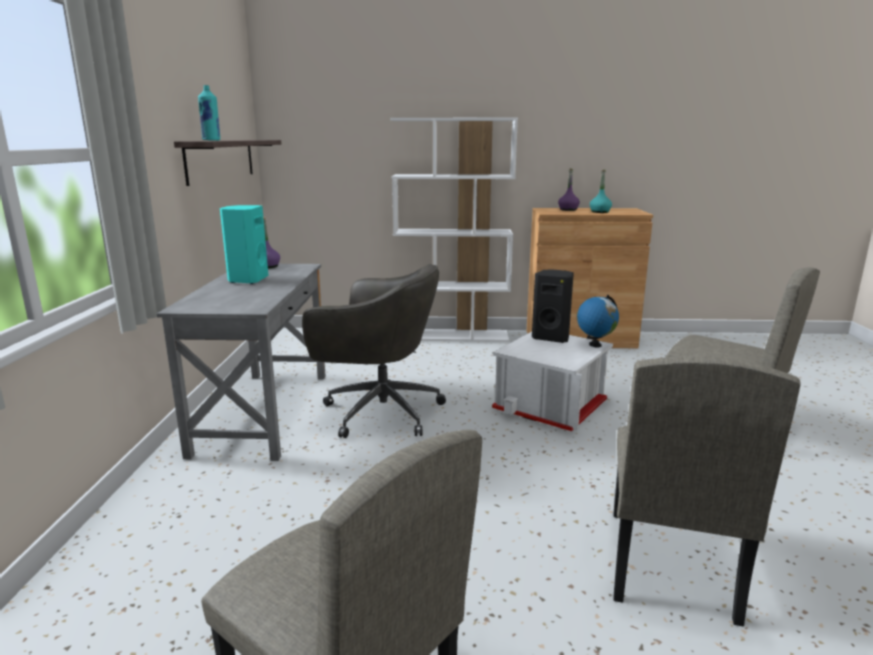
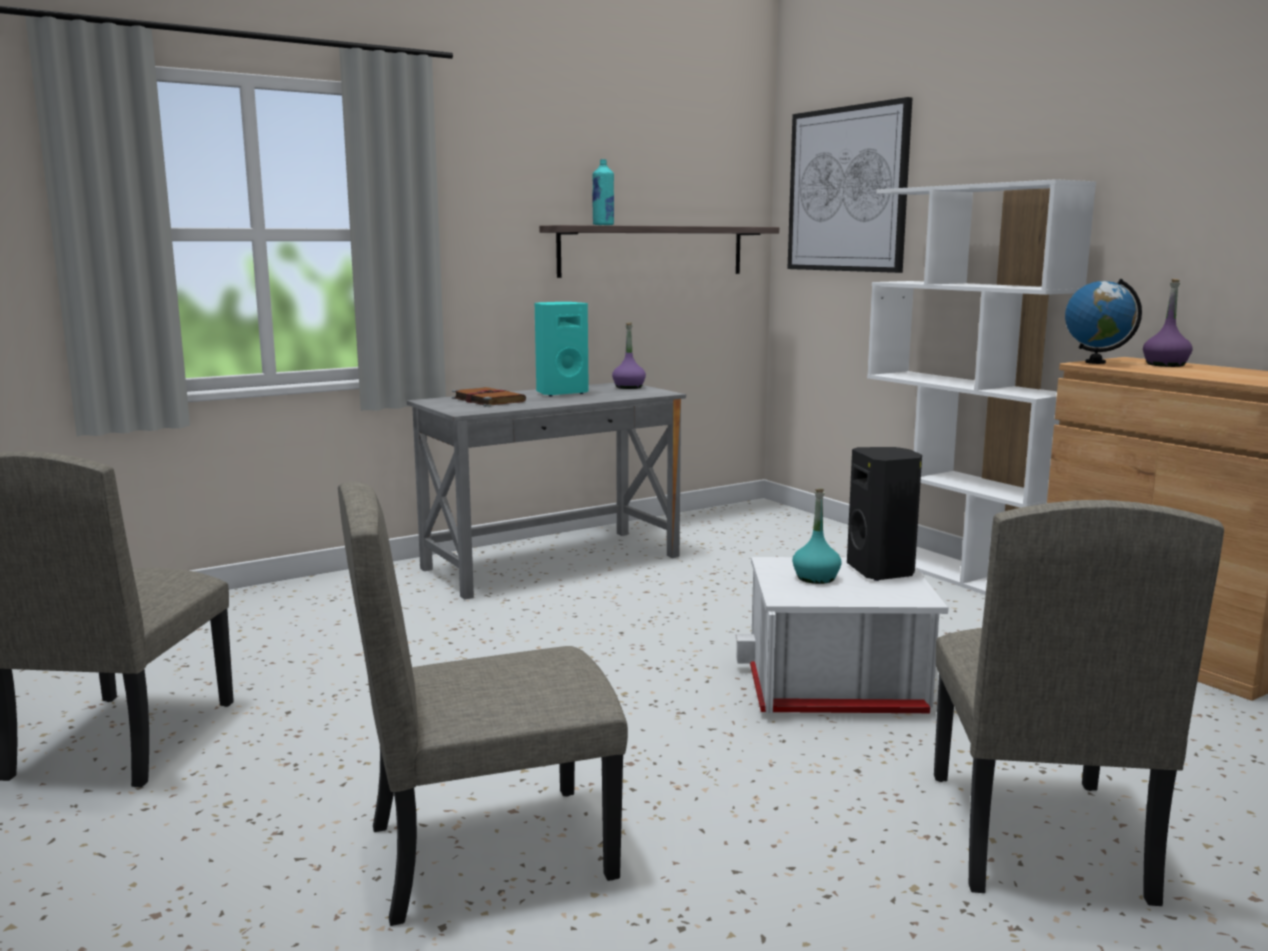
camera: 55 degrees right, 5 degrees down
grey office chair [302,264,446,438] -> none
globe [577,295,619,348] -> globe moved to [1065,278,1142,364]
turquoise bottle [590,170,612,213] -> turquoise bottle moved to [792,489,842,584]
none -> brown book [452,387,526,407]
none -> picture [788,97,912,273]

